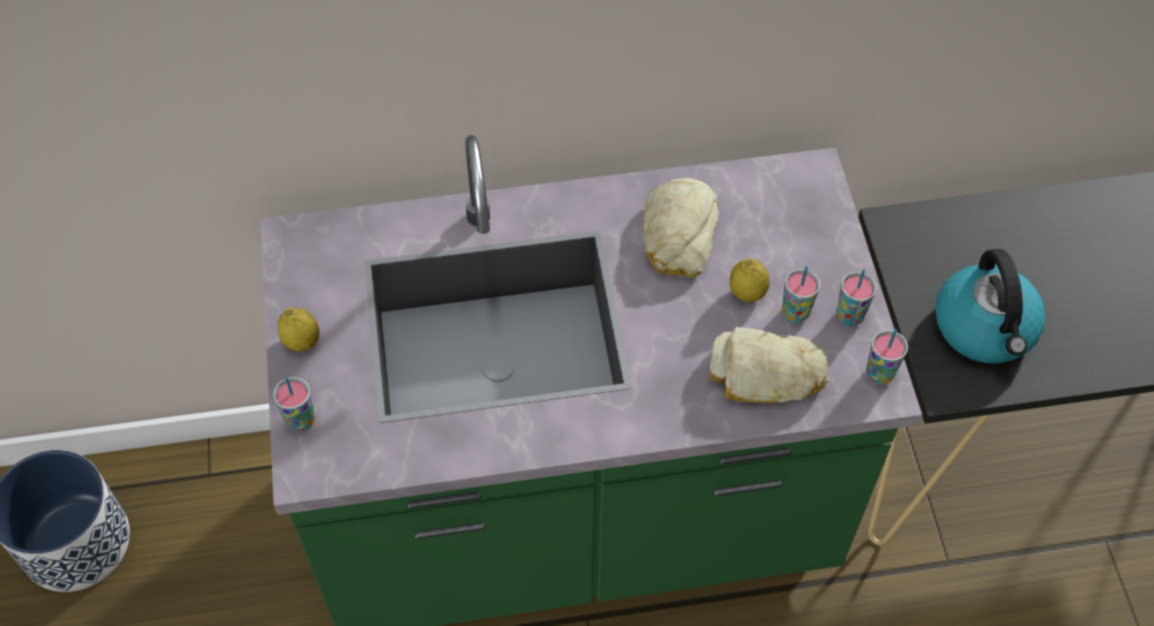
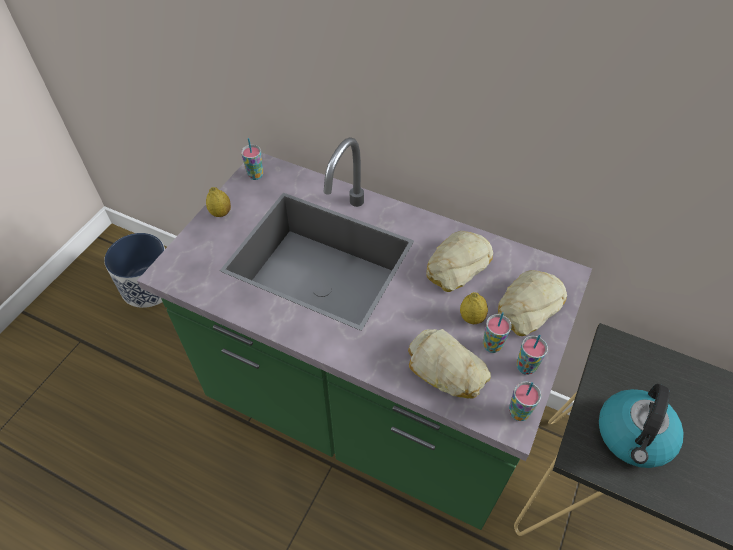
camera: 35 degrees right, 5 degrees down
cup [273,377,315,432] -> cup moved to [241,138,263,180]
none -> bread [498,270,567,336]

